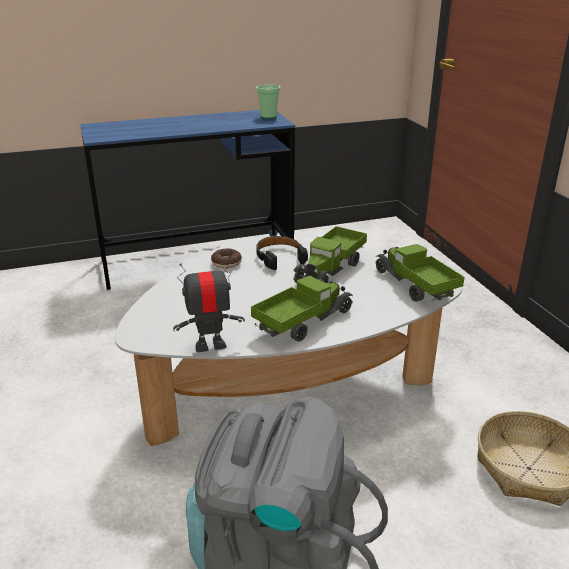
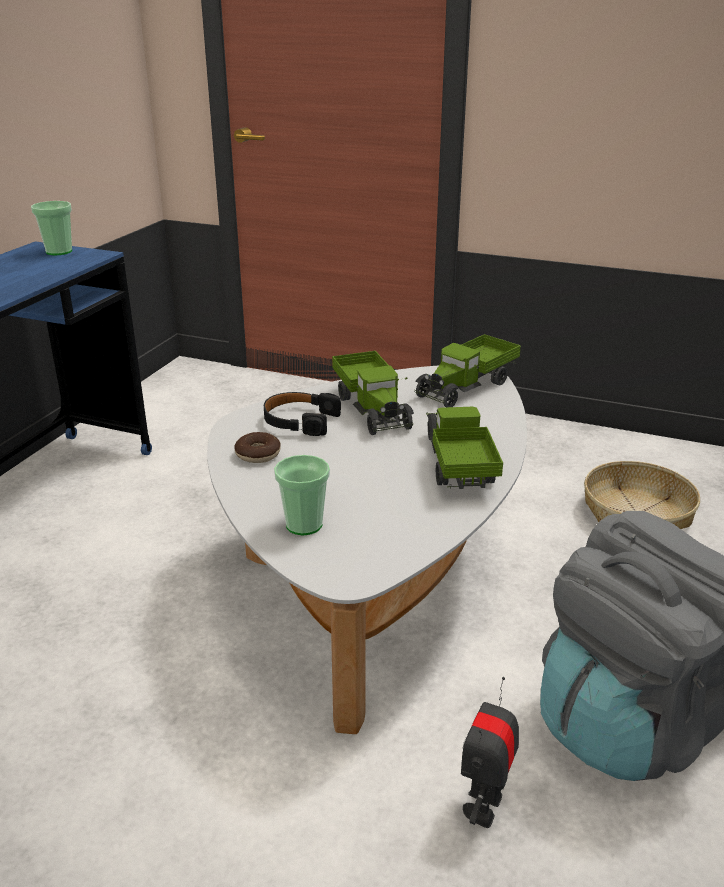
camera: 50 degrees left, 0 degrees up
toy robot [173,256,245,352] -> toy robot moved to [461,677,519,828]
toy truck [375,244,465,302] -> toy truck turned 60 degrees counterclockwise [414,334,521,407]
none -> cup [274,455,330,536]

